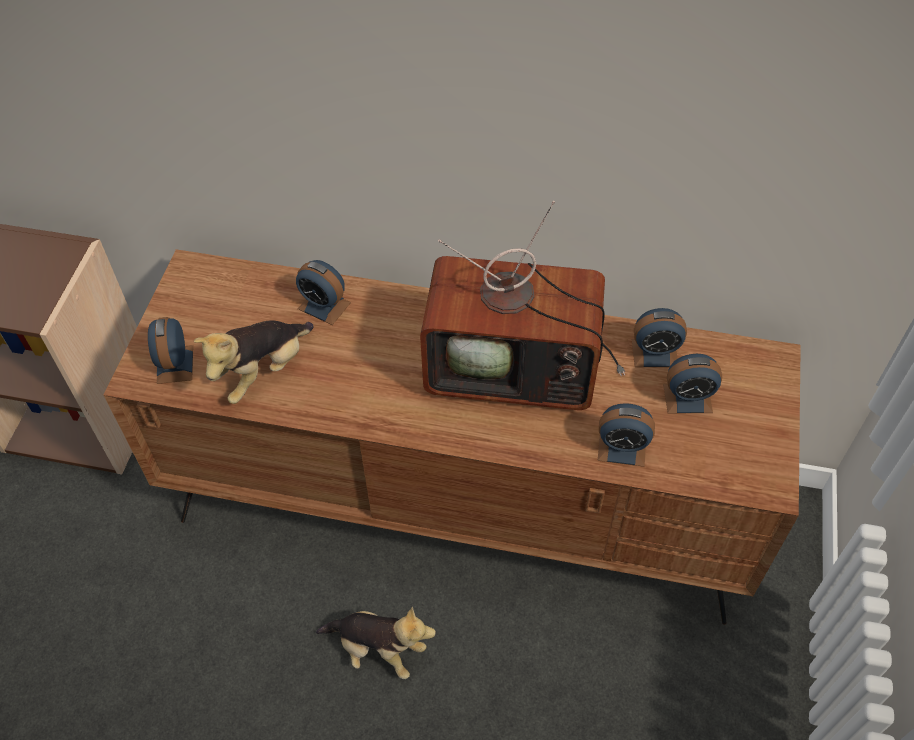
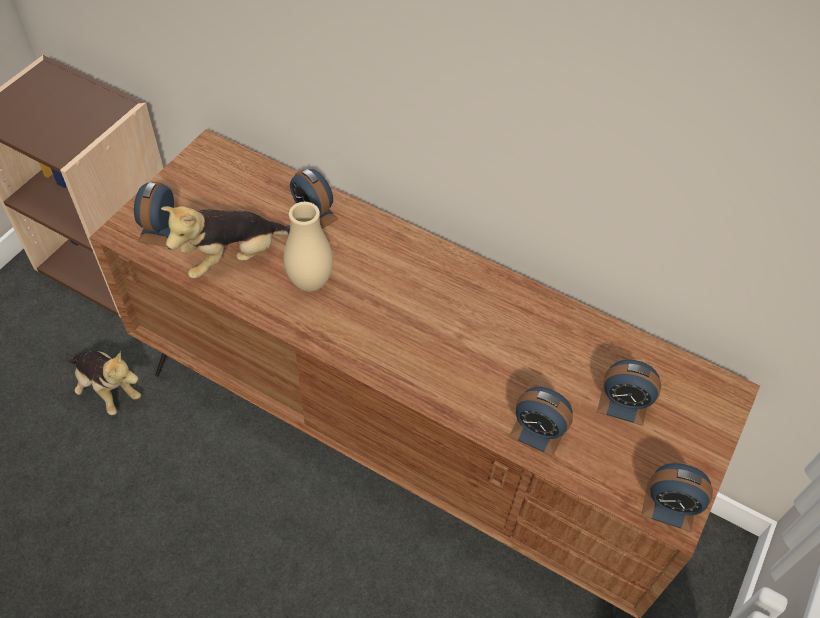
camera: 15 degrees right, 0 degrees up
plush toy [316,607,436,679] -> plush toy moved to [67,351,141,415]
television [420,201,625,410] -> none
alarm clock [632,308,687,367] -> alarm clock moved to [641,463,713,532]
none -> beige vase [284,202,333,292]

